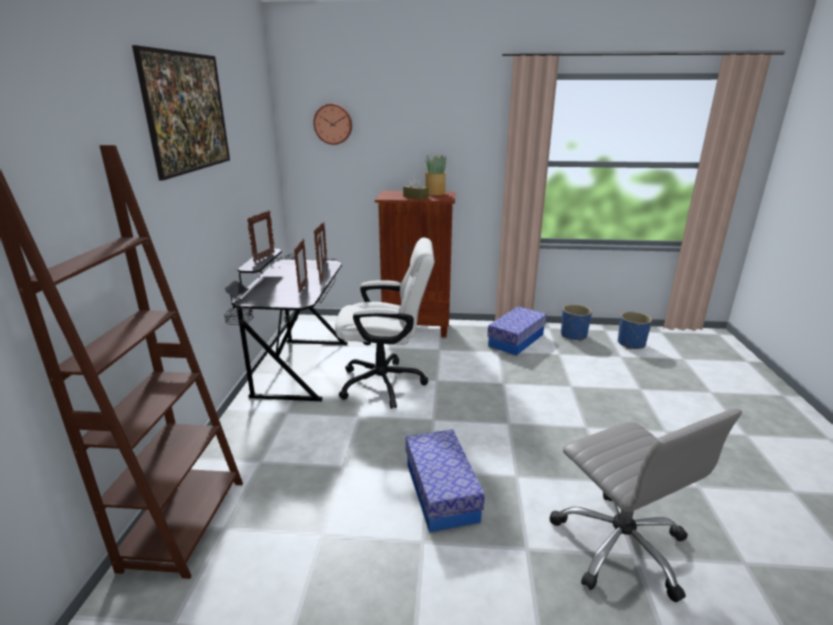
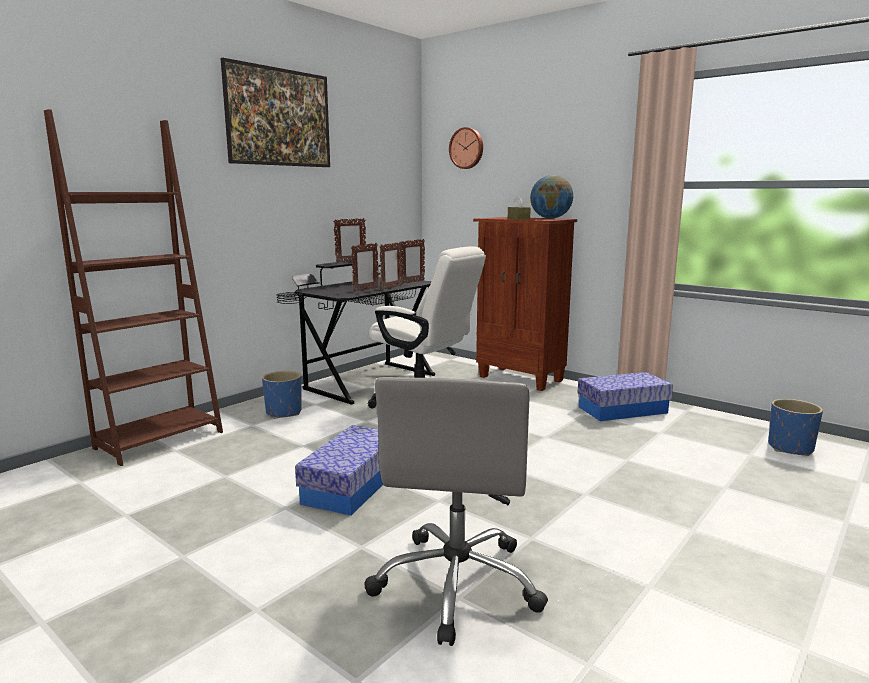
camera: 35 degrees right, 10 degrees down
potted plant [425,155,447,195] -> globe [530,175,573,219]
blue planter [561,304,592,341] -> blue planter moved to [262,371,302,419]

